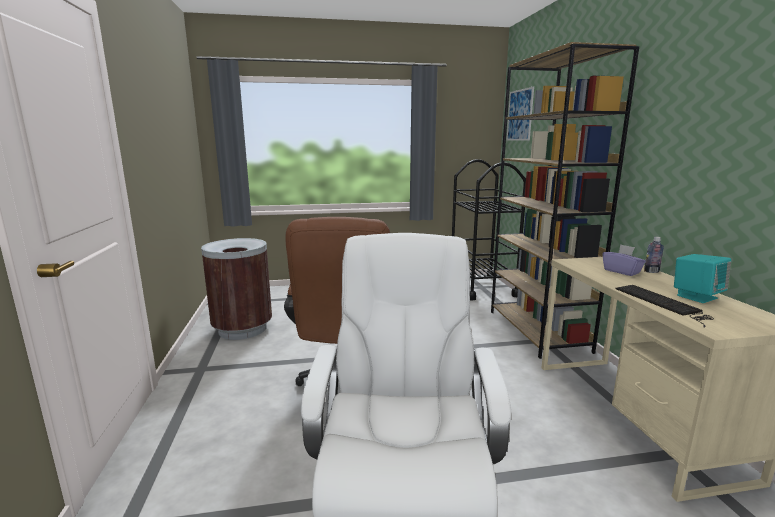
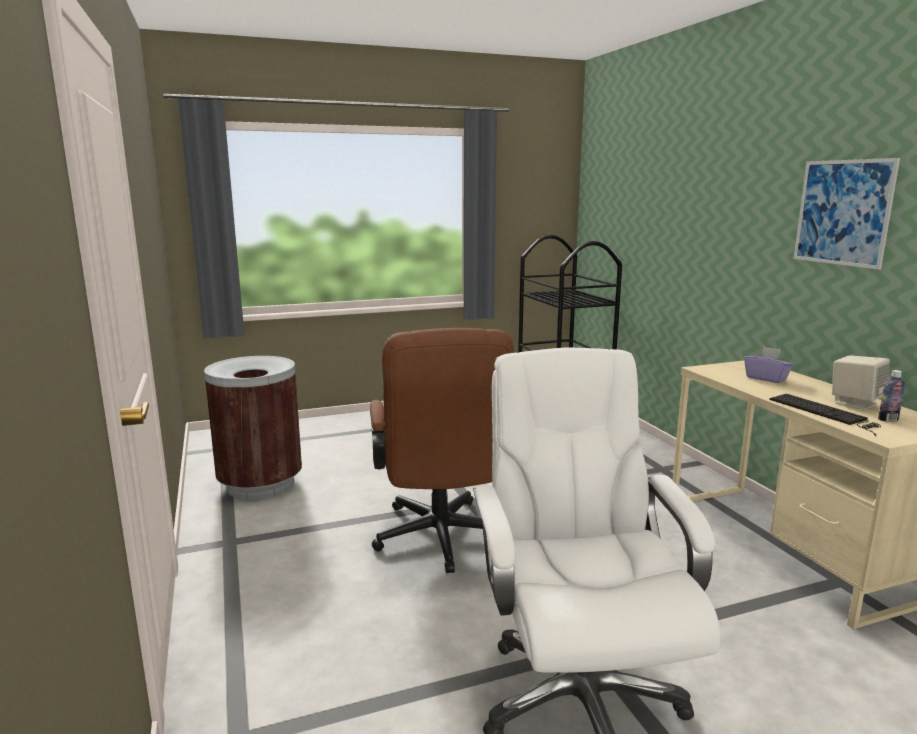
camera: 10 degrees left, 0 degrees up
brown bookcase [491,42,639,359] -> none
picture [507,87,534,141] -> picture moved to [794,158,900,270]
bottle [644,237,664,273] -> bottle moved to [878,370,905,422]
turquoise speaker [674,254,731,303] -> beige speaker [832,355,890,410]

